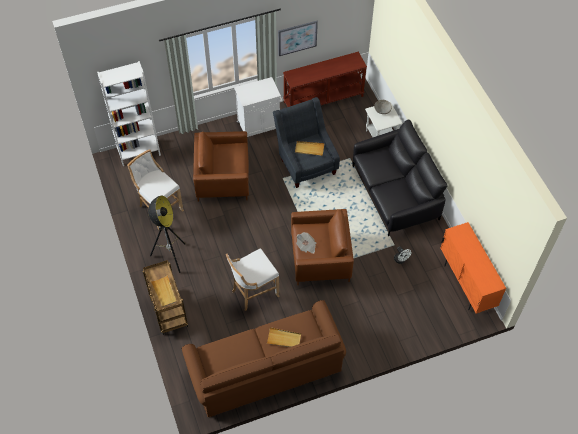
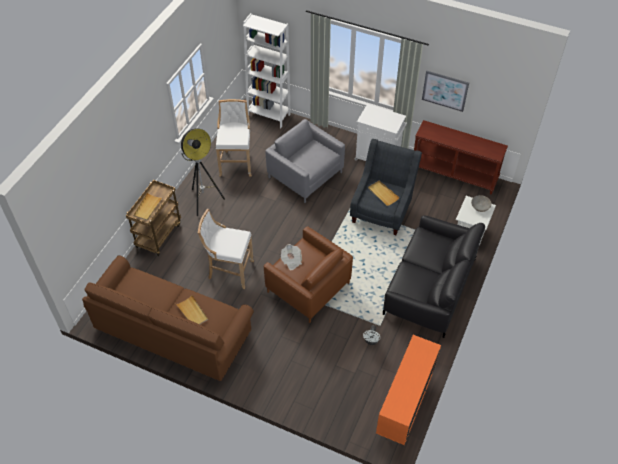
camera: 45 degrees right, 5 degrees down
brown armchair [193,131,249,202] -> grey armchair [265,119,345,203]

